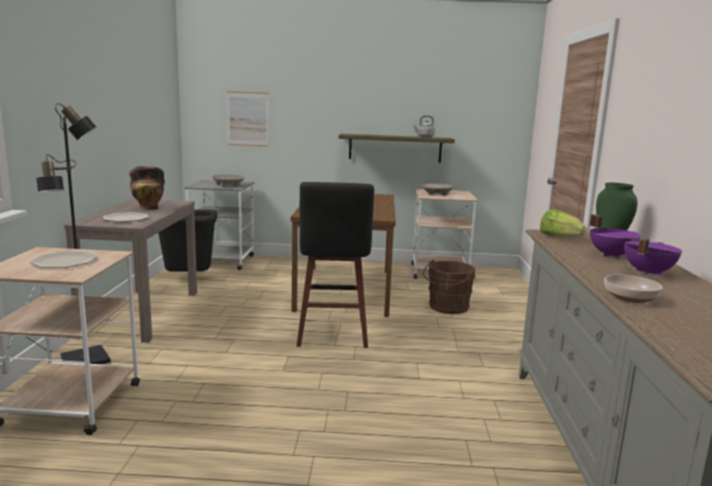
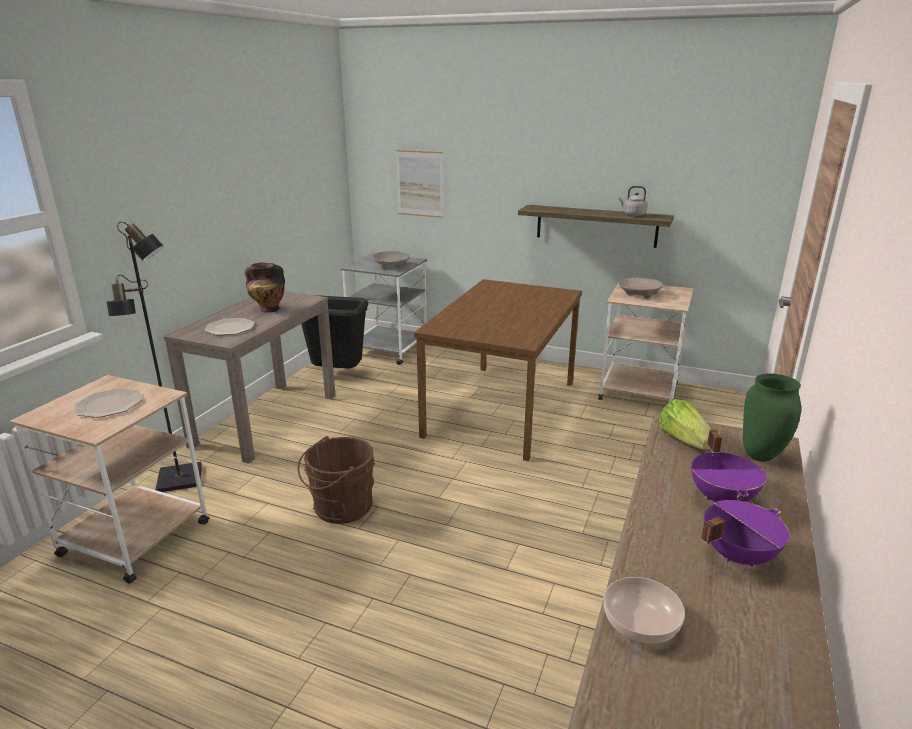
camera: 20 degrees right, 10 degrees up
black stool [296,182,374,348] -> none
brown bucket [423,260,476,314] -> brown bucket moved to [298,436,375,524]

